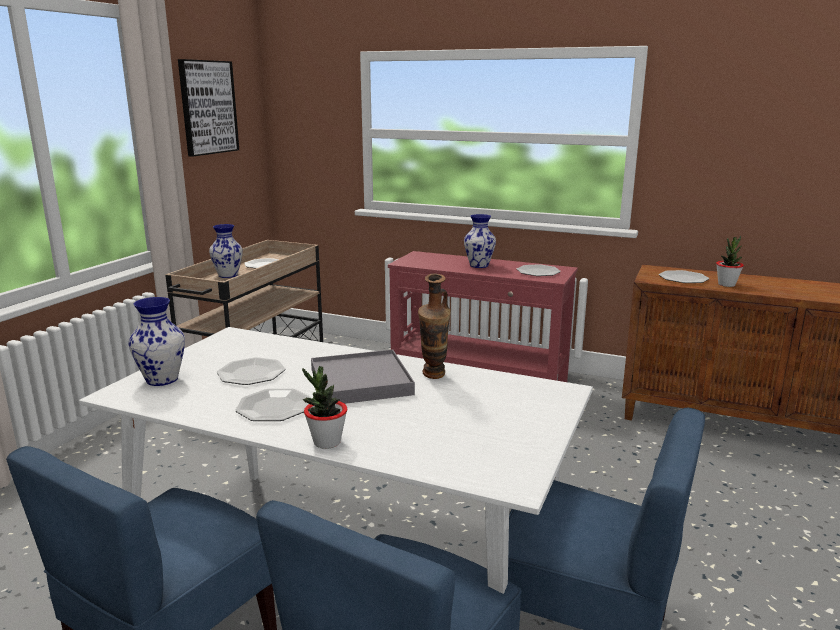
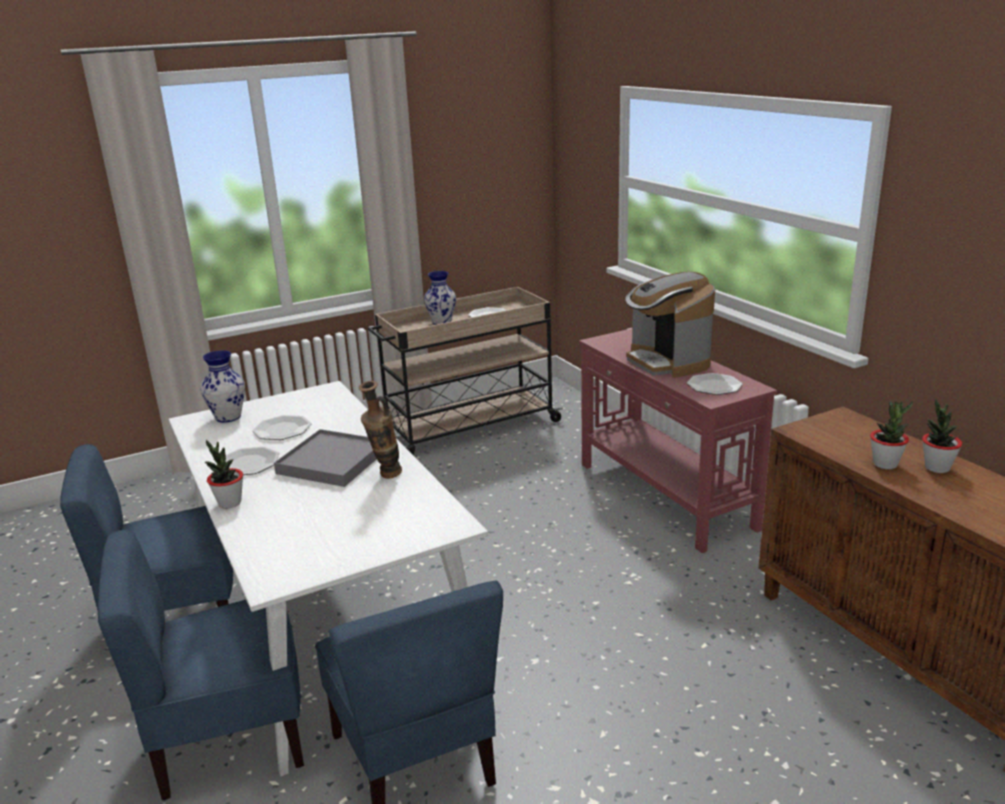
camera: 40 degrees right, 5 degrees up
picture [178,59,239,157] -> none
vase [464,214,496,268] -> coffee machine [625,272,715,378]
plate [659,270,709,283] -> none
none -> potted plant [922,399,962,473]

